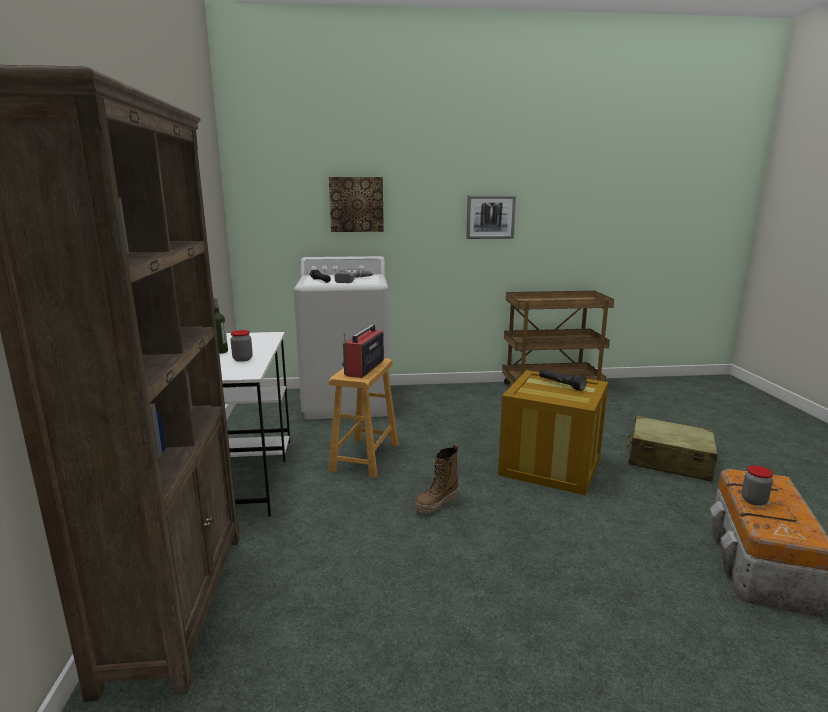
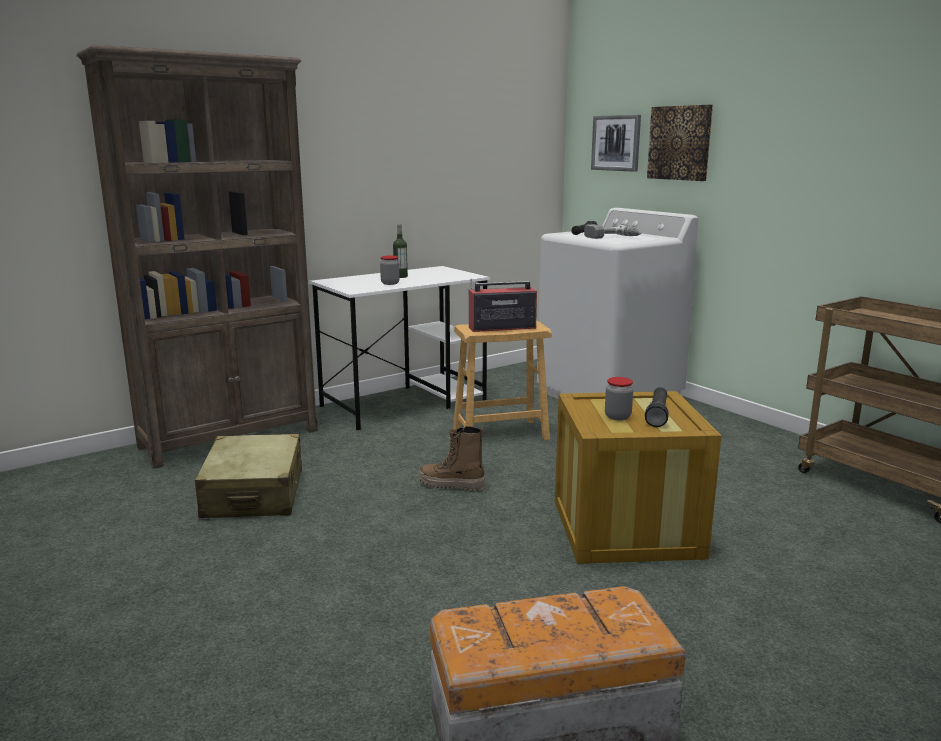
camera: 60 degrees right, 0 degrees up
picture [466,196,516,239] -> picture moved to [591,115,641,172]
beige suitcase [626,416,718,482] -> beige suitcase moved to [195,434,302,518]
jar [742,466,773,506] -> jar moved to [605,377,633,420]

